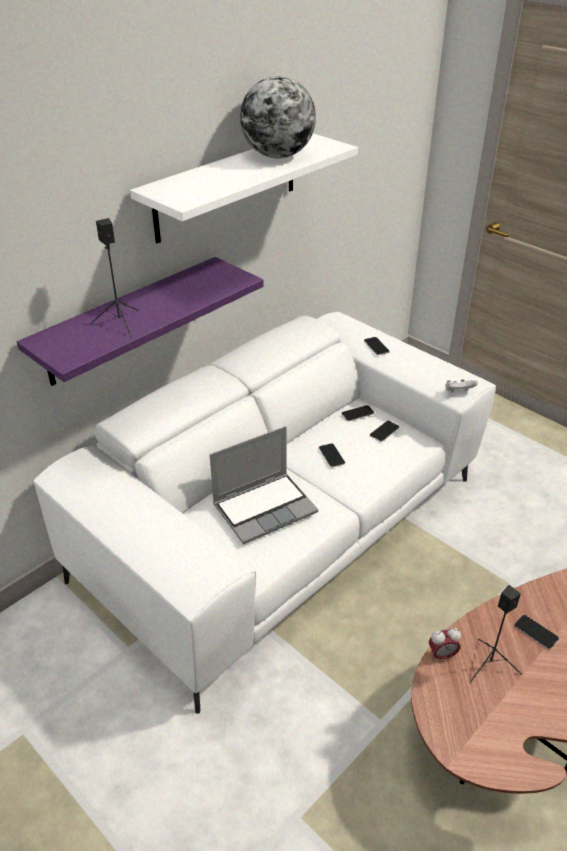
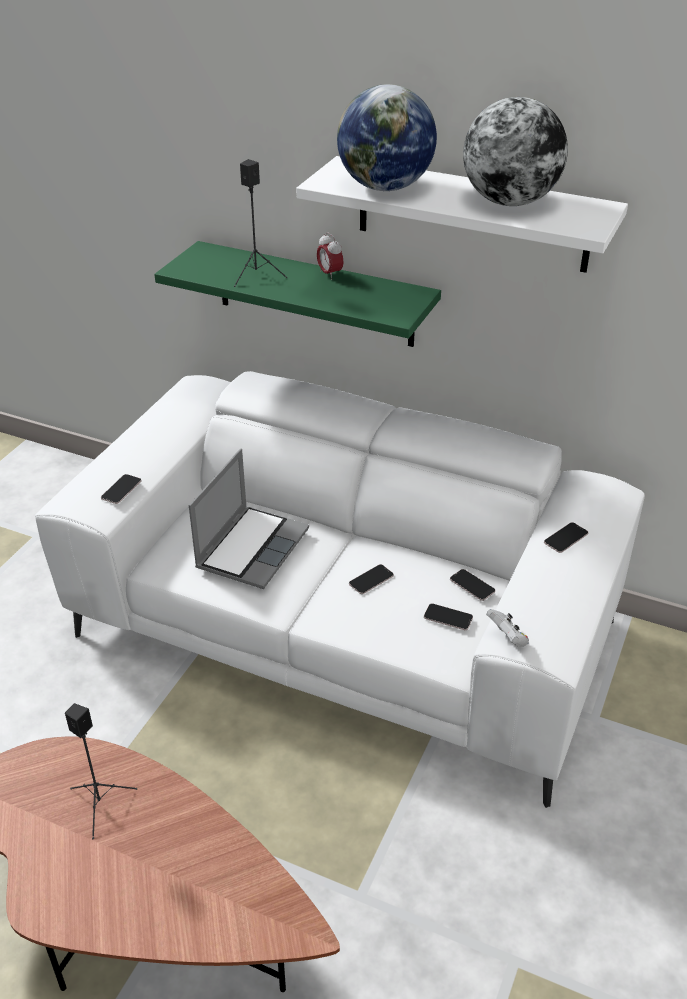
camera: 70 degrees right, 0 degrees up
purple shelf [17,257,264,386] -> green shelf [154,241,441,347]
laptop [210,426,318,544] -> laptop turned 105 degrees counterclockwise [189,448,309,589]
alarm clock [429,628,461,661] -> alarm clock moved to [317,232,344,280]
phone [514,615,559,650] -> phone moved to [101,474,141,504]
none -> globe [337,84,437,191]

